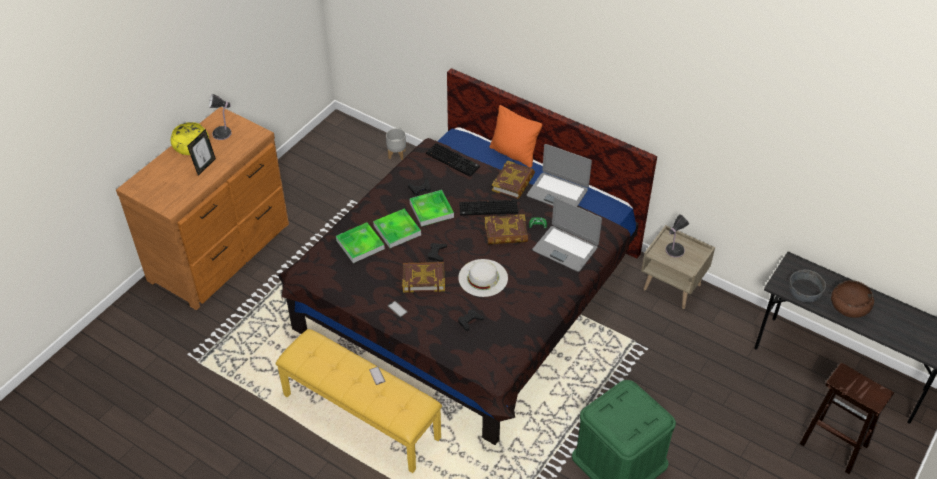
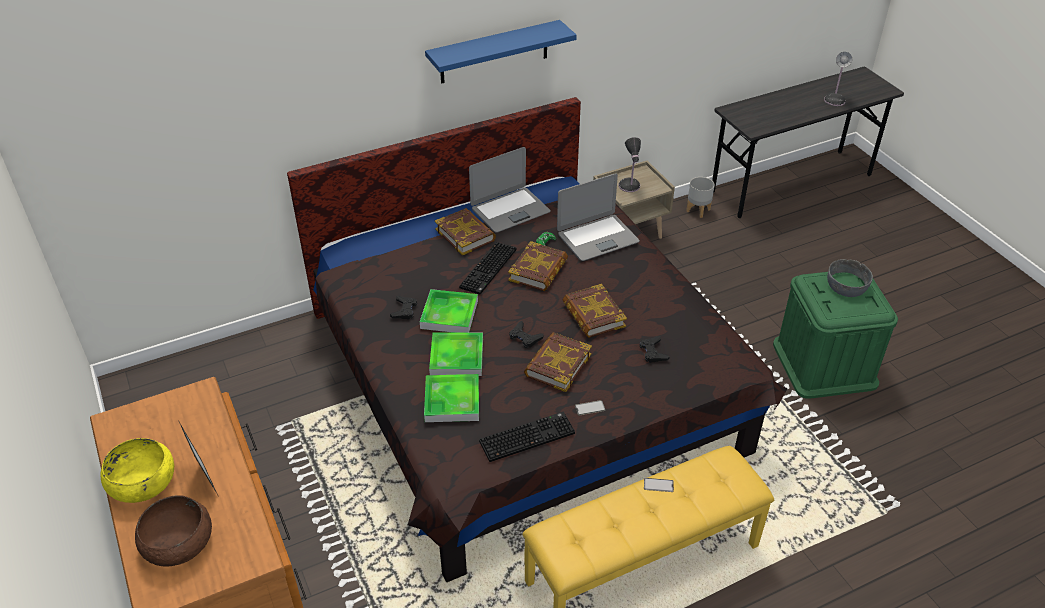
camera: 60 degrees left, 5 degrees down
table lamp [209,94,232,140] -> table lamp moved to [824,52,852,106]
grey planter [386,128,406,160] -> grey planter moved to [686,177,715,218]
keyboard [426,143,480,177] -> keyboard moved to [479,412,575,462]
white hat [458,259,508,297] -> book [563,284,627,338]
orange pillow [490,105,542,168] -> none
grey bowl [789,270,826,302] -> grey bowl moved to [827,259,873,297]
brown stool [800,363,894,474] -> none
brown bowl [831,280,874,318] -> brown bowl moved to [135,496,212,567]
none -> blue shelf [425,20,577,84]

